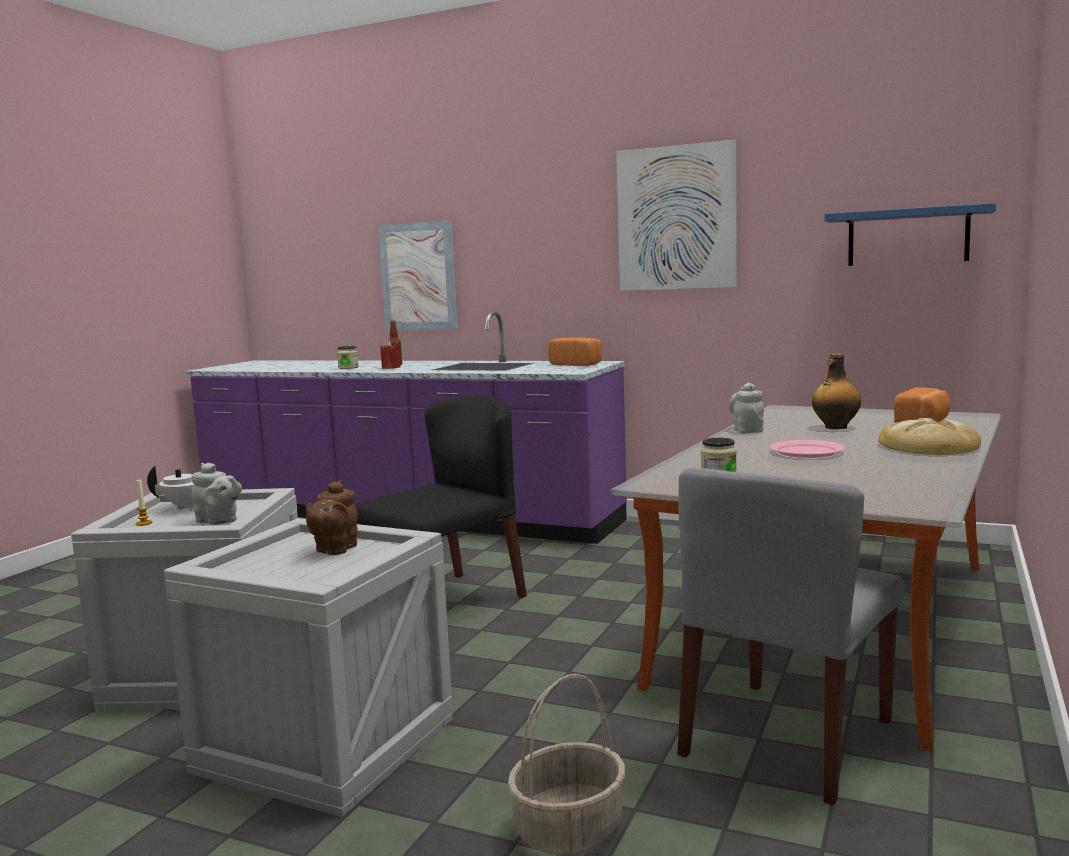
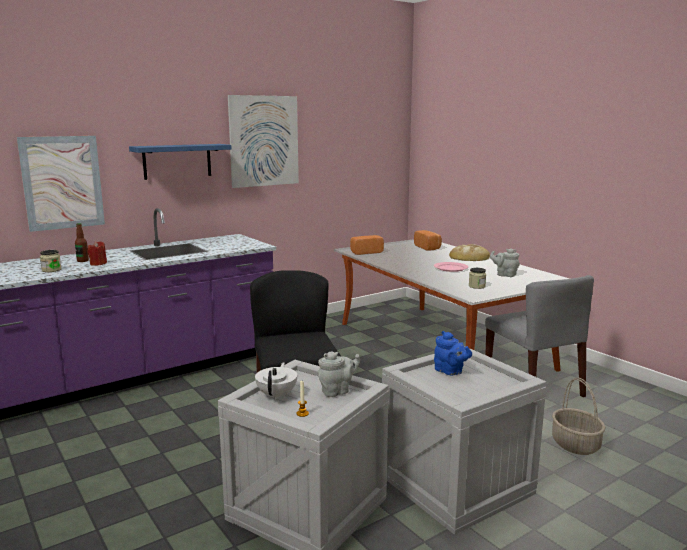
camera: 60 degrees left, 5 degrees up
brown teapot [305,480,358,555] -> blue teapot [434,331,472,376]
bread [548,338,602,366] -> bread moved to [350,235,384,255]
grey teapot [729,383,764,433] -> grey teapot moved to [490,249,520,277]
bottle [812,353,861,429] -> none
blue shelf [824,203,996,266] -> blue shelf moved to [129,144,232,180]

